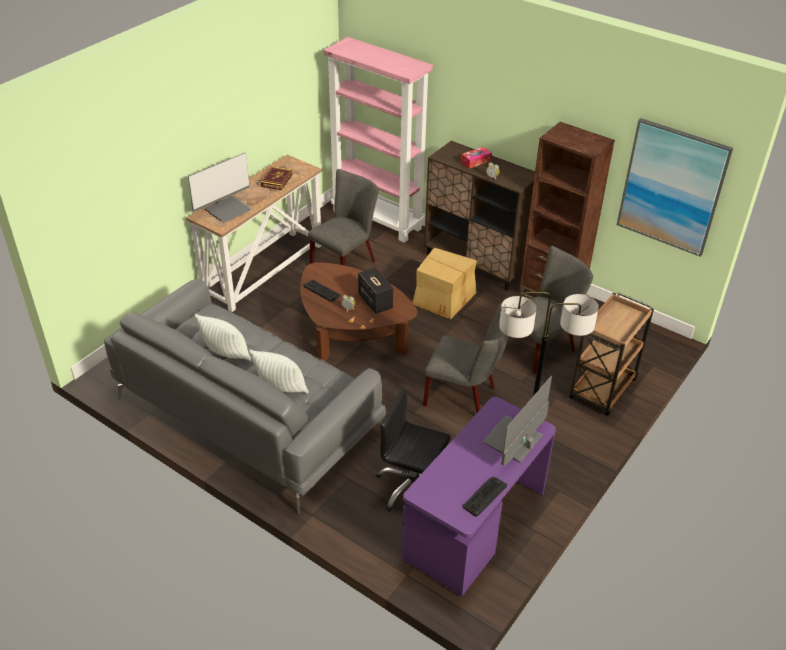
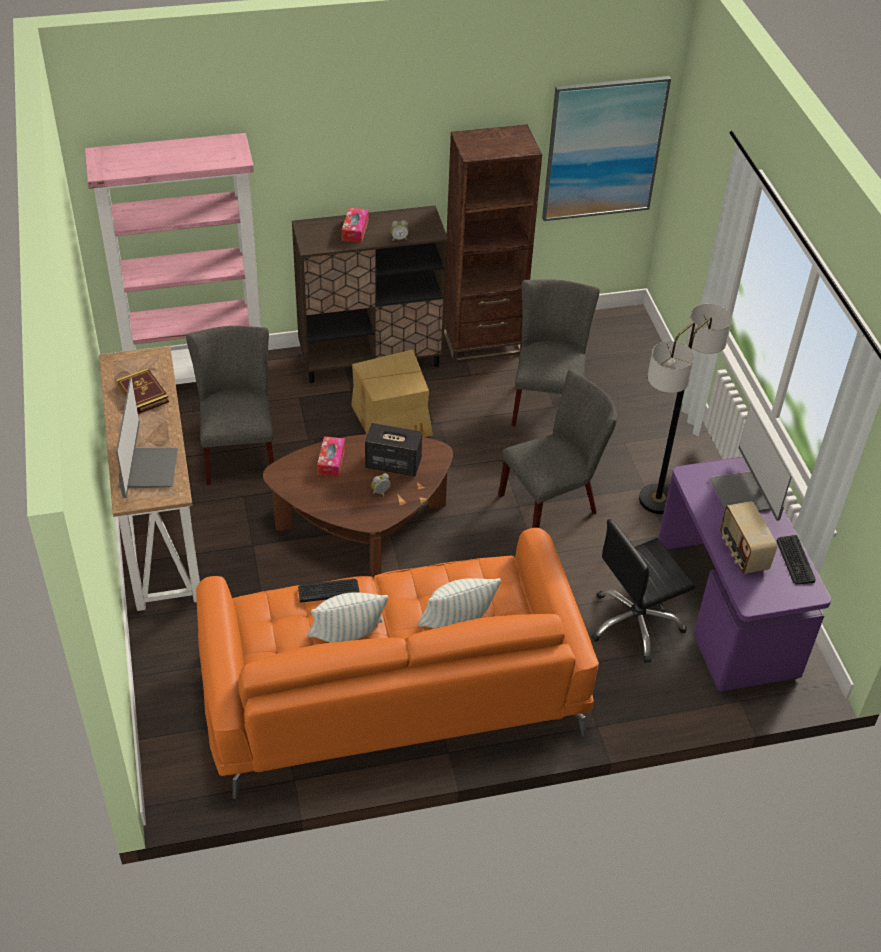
camera: 50 degrees left, 5 degrees up
grey sofa [104,279,386,514] -> orange sofa [196,528,599,799]
keyboard [304,280,340,302] -> keyboard moved to [298,579,360,602]
brown cart [569,292,654,416] -> none
none -> tissue box [317,436,345,477]
none -> radio [720,501,777,574]

